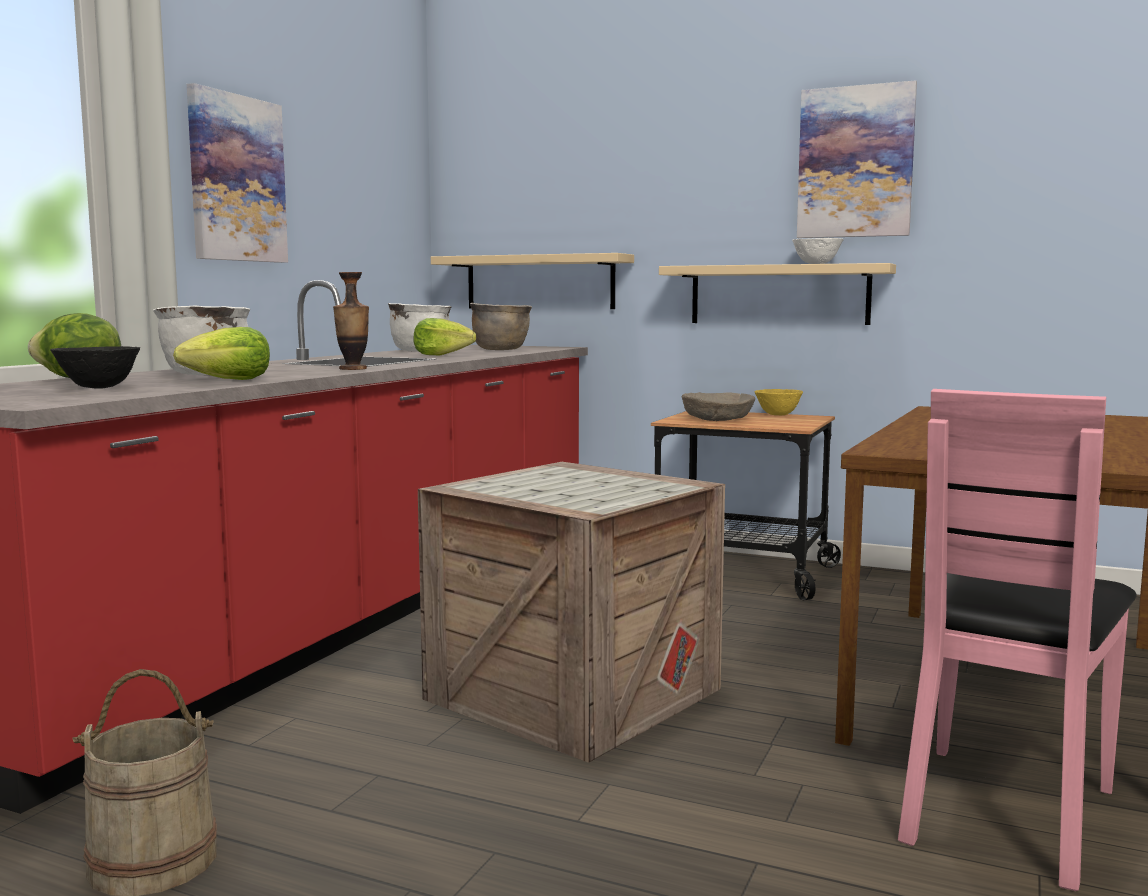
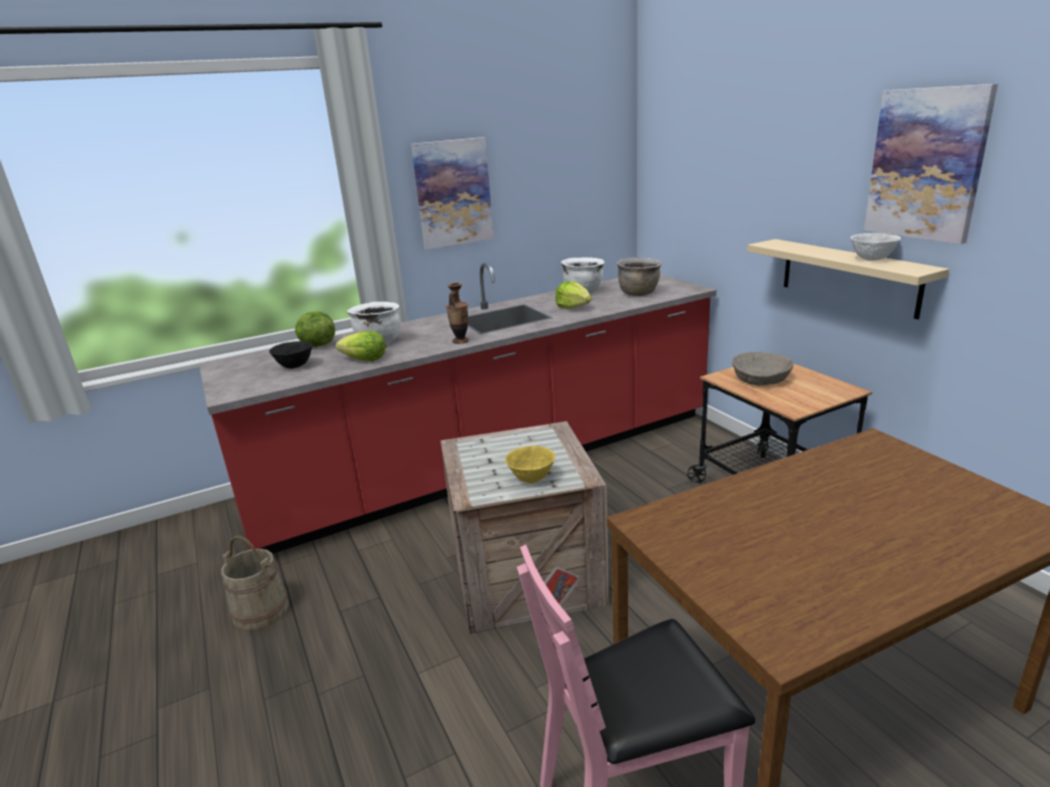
camera: 40 degrees right, 15 degrees up
beige shelf [431,253,634,309] -> none
yellow bowl [754,389,803,415] -> yellow bowl moved to [505,446,556,483]

